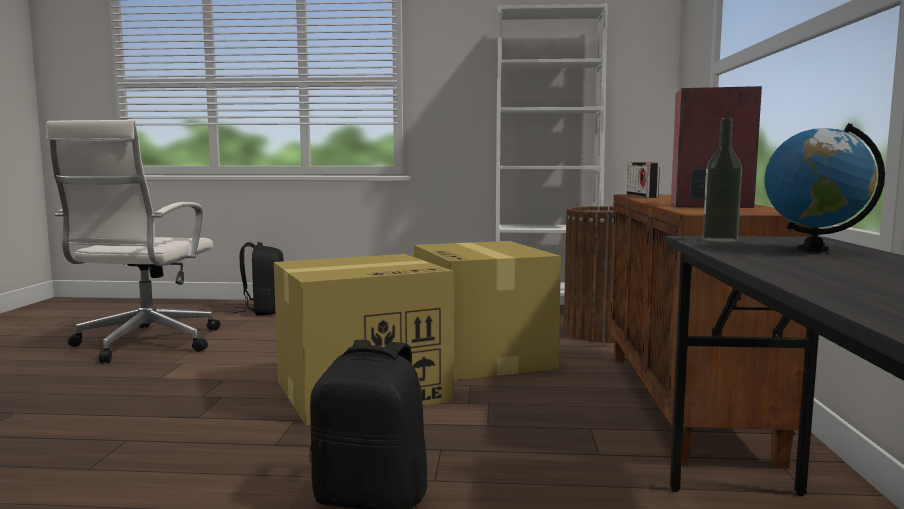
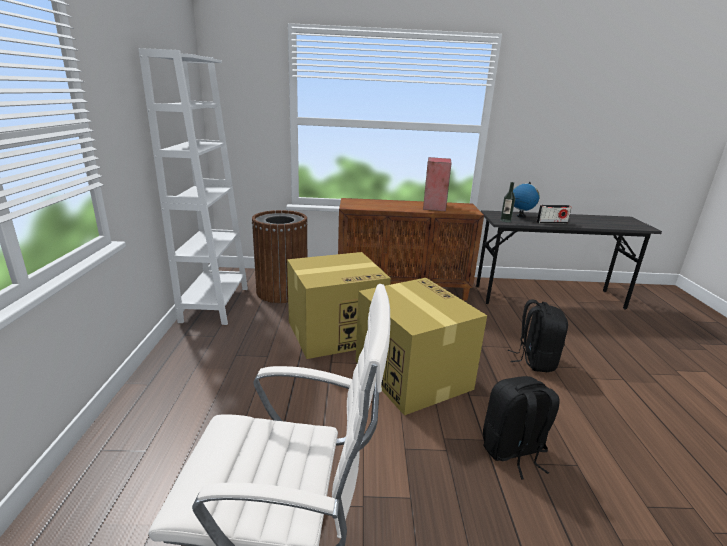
camera: 95 degrees left, 15 degrees up
black backpack [233,242,284,316] -> black backpack moved to [483,376,560,480]
radio [627,162,660,198] -> radio moved to [537,205,572,224]

